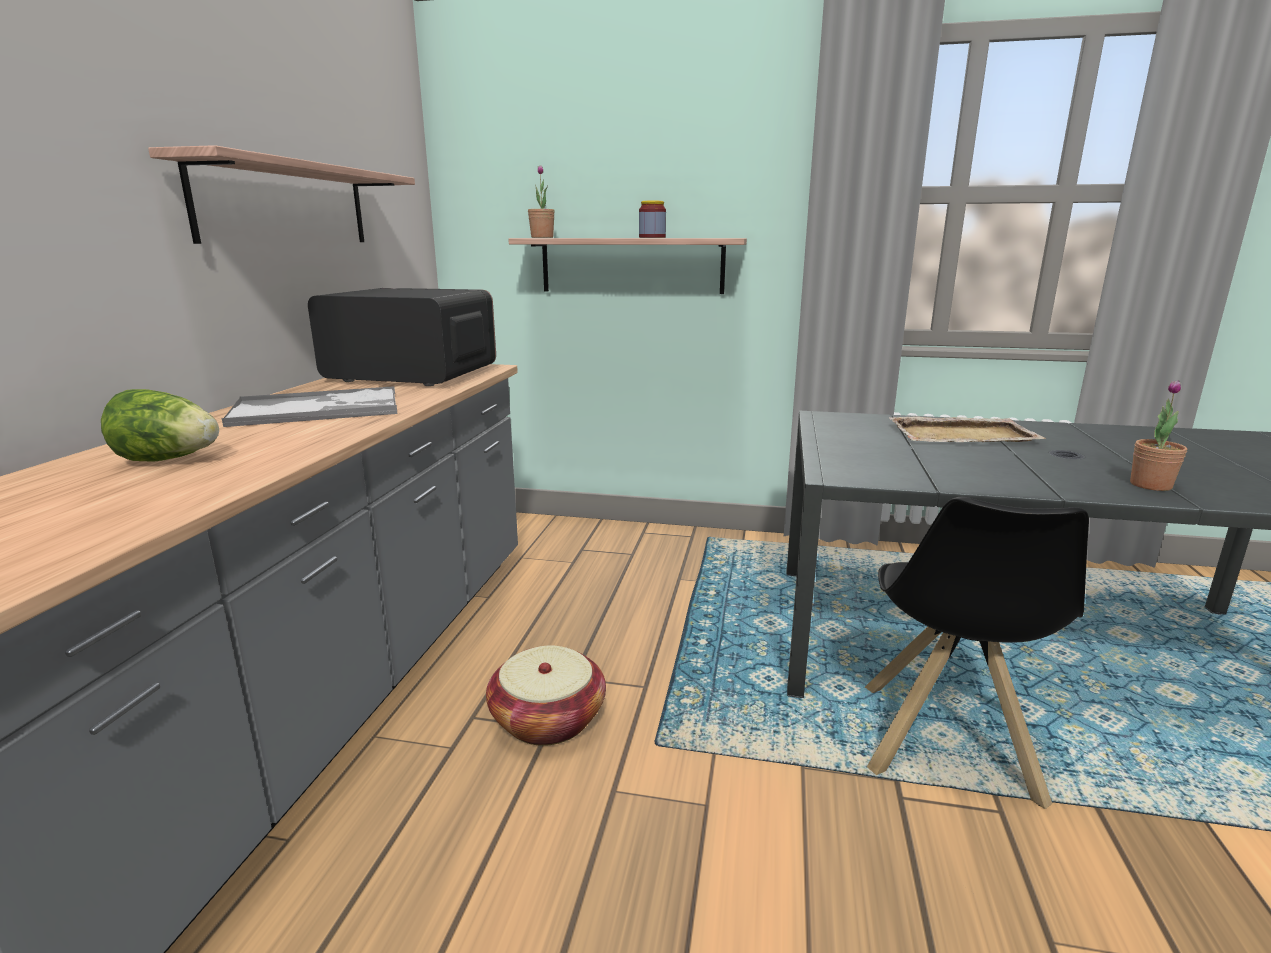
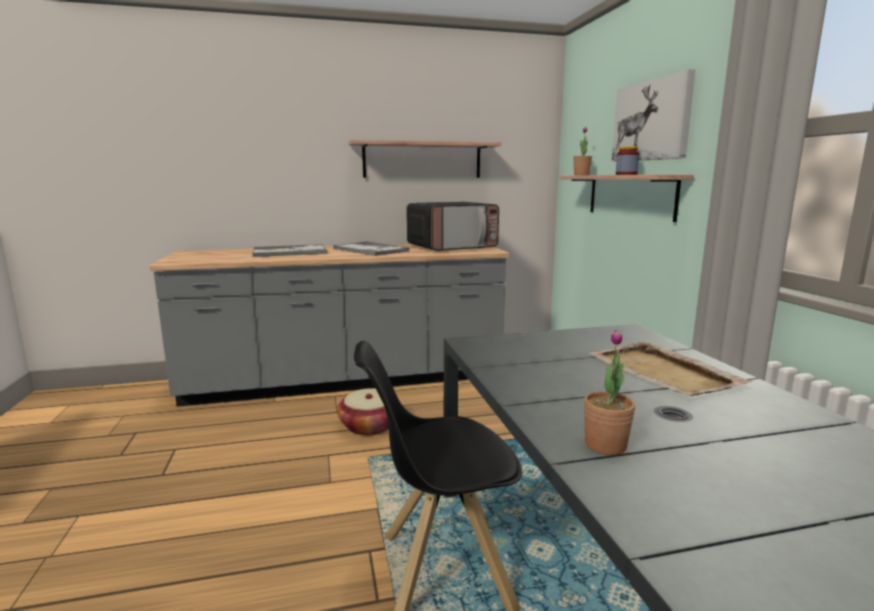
camera: 65 degrees right, 5 degrees down
lettuce [101,389,219,462] -> tray [253,244,328,257]
microwave [308,288,496,386] -> microwave turned 75 degrees clockwise [406,202,499,251]
none -> picture [611,69,695,162]

